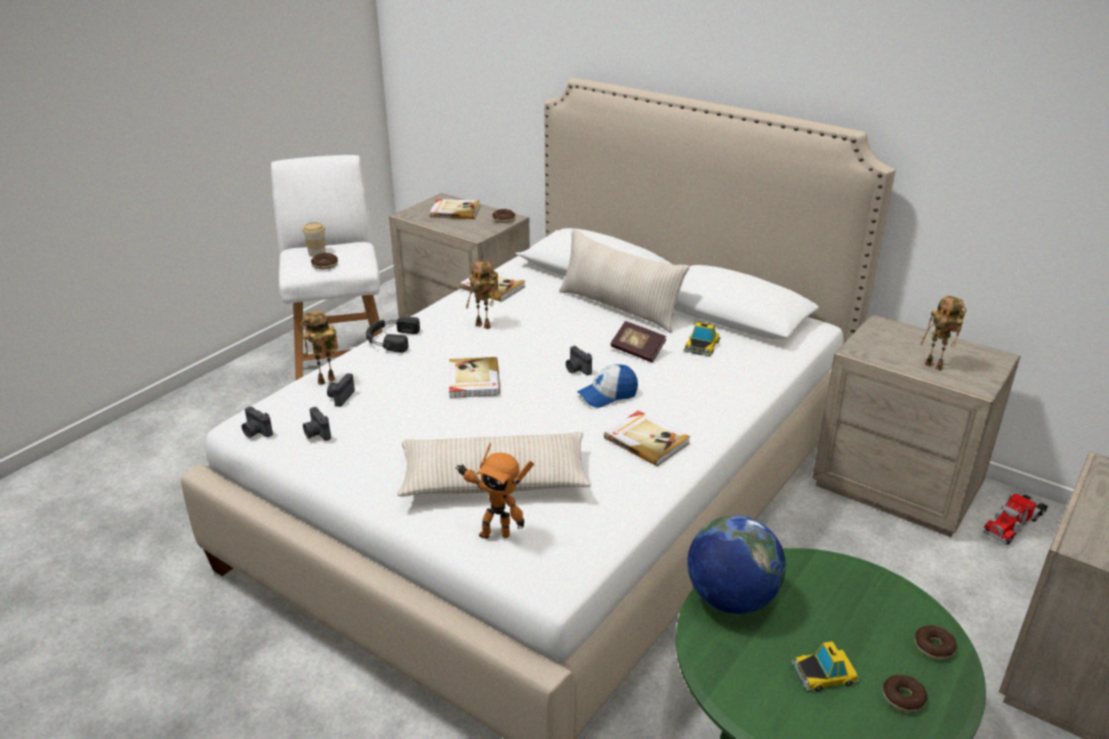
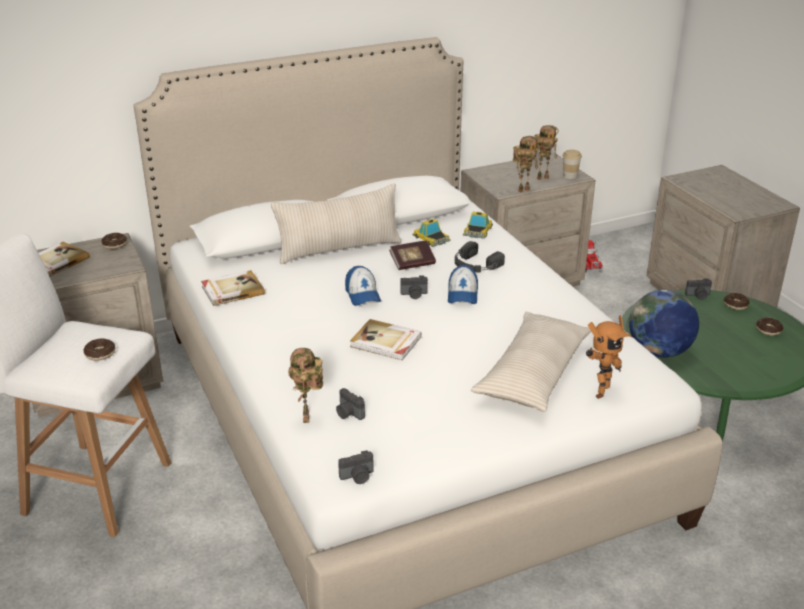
camera: 60 degrees left, 0 degrees up
cup [302,222,326,257] -> cup moved to [563,150,582,179]
camera [303,407,331,441] -> camera moved to [685,278,712,300]
black headphones [366,317,420,353] -> black headphones moved to [455,241,505,272]
toy robot [466,260,499,329] -> toy robot moved to [513,136,538,193]
book [604,411,690,466] -> none
toy car [791,641,860,692] -> toy car moved to [463,212,493,239]
none -> cap [345,266,381,306]

